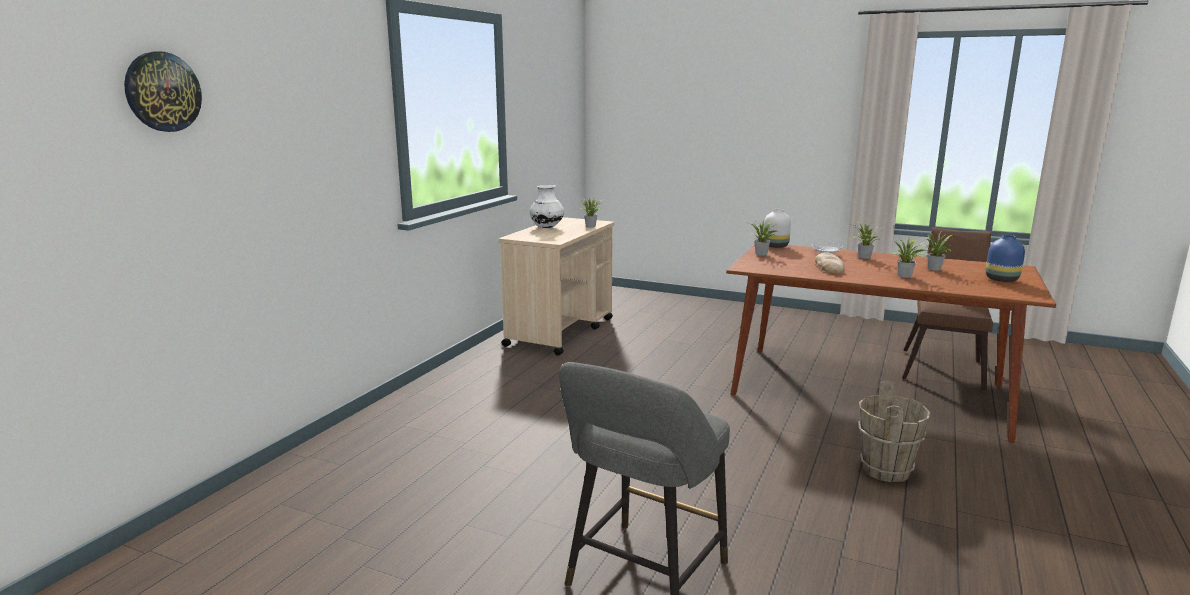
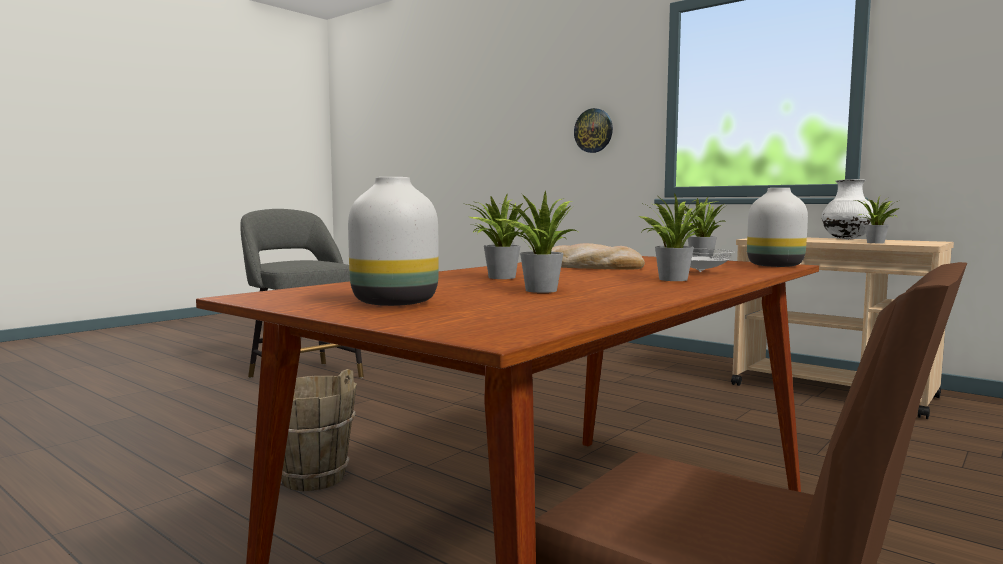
camera: 105 degrees right, 10 degrees down
wall clock [124,51,202,132] -> wall clock moved to [574,108,613,153]
blue vase [986,235,1025,282] -> white vase [348,177,439,306]

